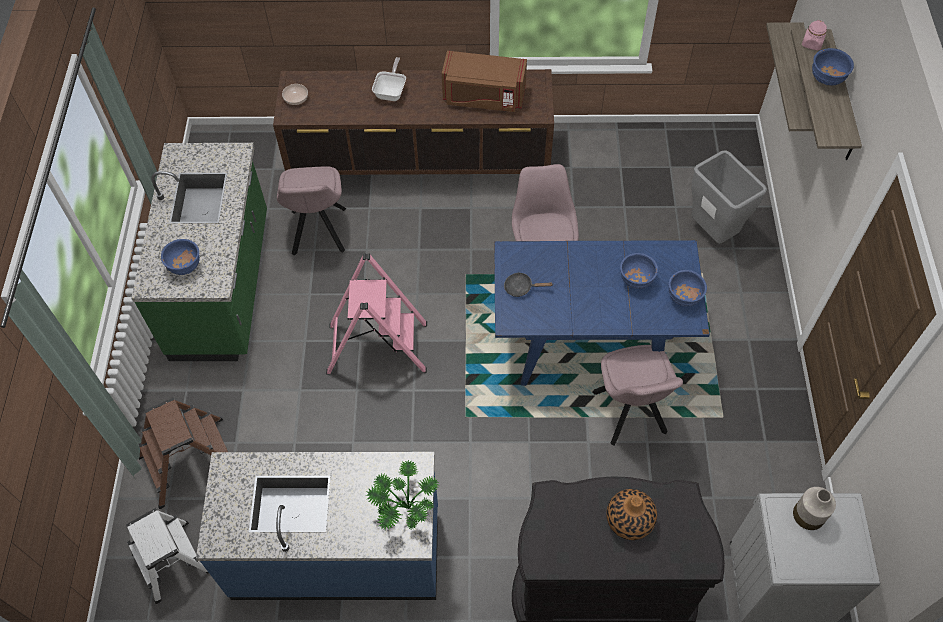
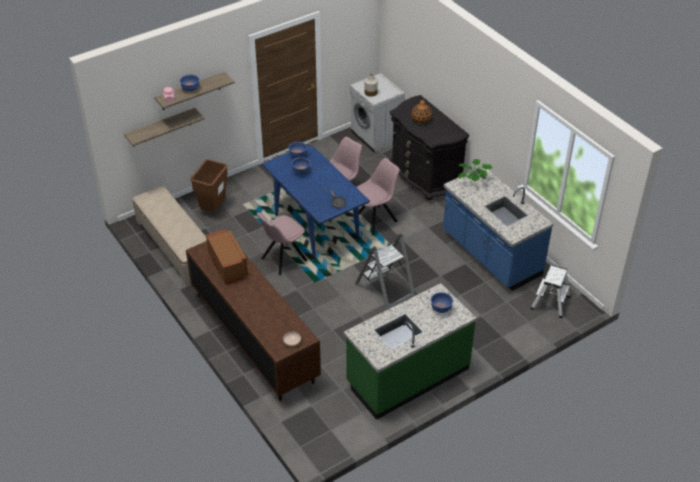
camera: 125 degrees left, 15 degrees down
brown step ladder [138,397,228,509] -> none
pink chair [277,166,346,256] -> pink chair moved to [353,158,400,235]
pink step ladder [326,253,427,375] -> grey step ladder [355,234,415,310]
frying pan [372,57,406,101] -> none
grey trash can [691,150,767,244] -> brown trash can [191,159,227,213]
none -> beige bench [133,186,207,286]

